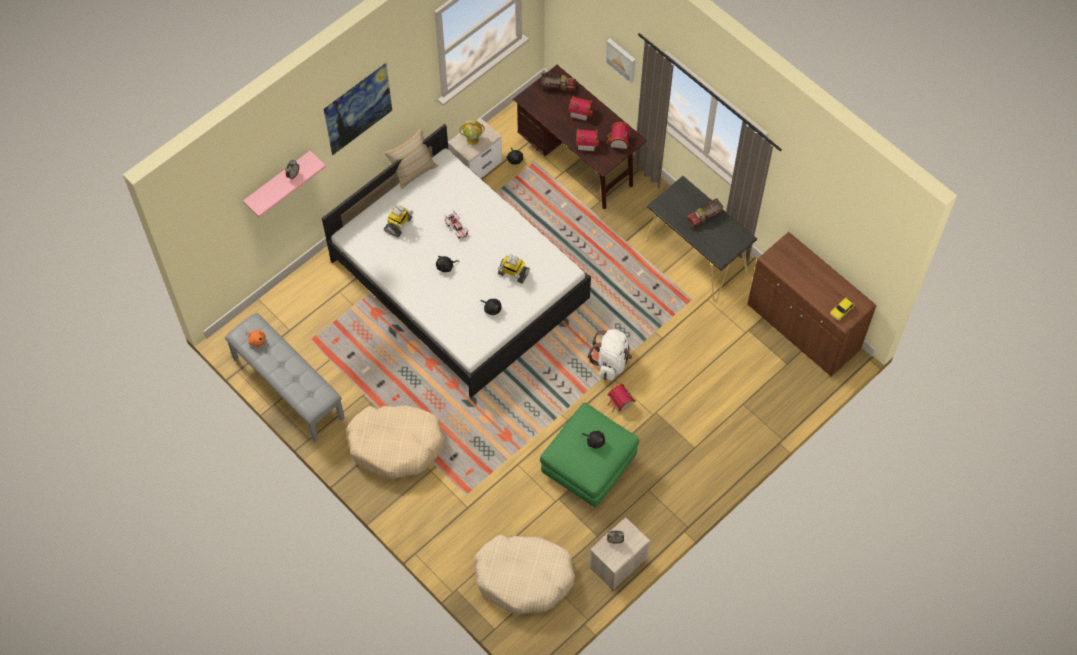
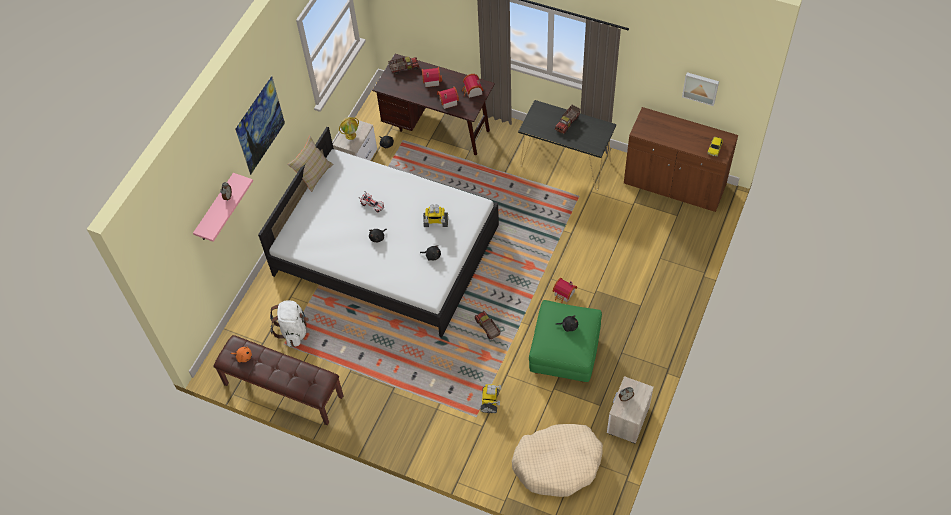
camera: 20 degrees left, 5 degrees down
grey bench [225,313,345,442] -> brown bench [214,335,344,425]
beige dog bed [347,405,444,479] -> none
toy robot [384,205,413,237] -> toy robot moved to [480,384,501,413]
white backpack [588,329,632,381] -> white backpack moved to [270,300,309,347]
picture [605,38,636,84] -> picture moved to [682,72,719,106]
none -> toy truck [475,311,501,340]

